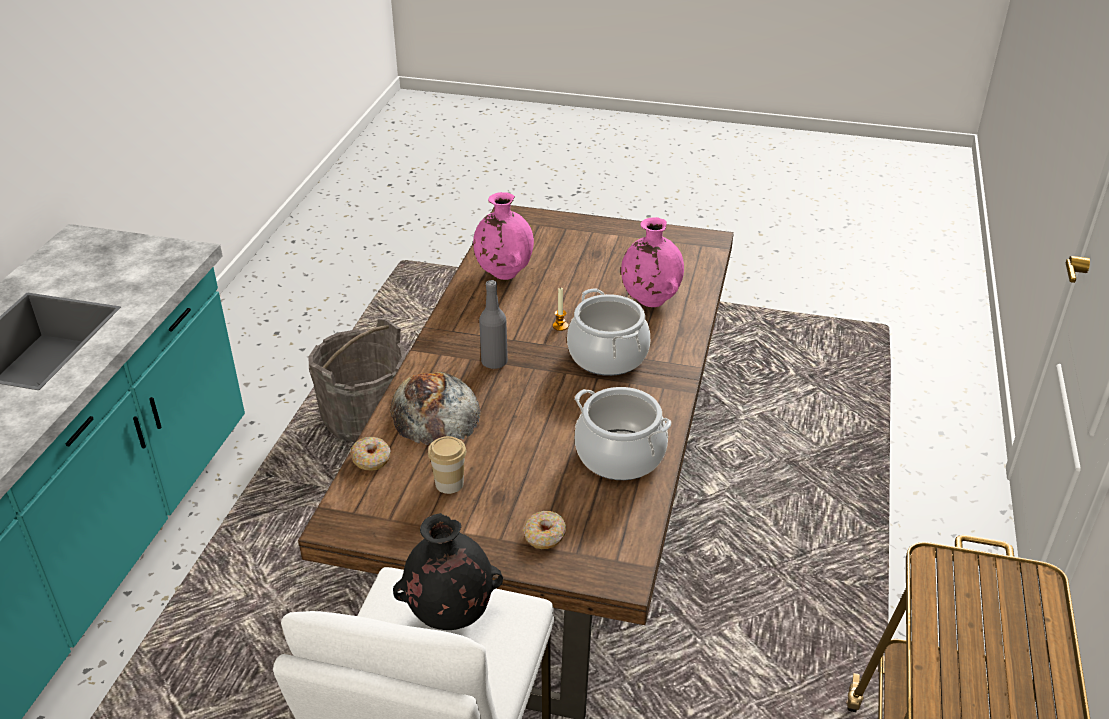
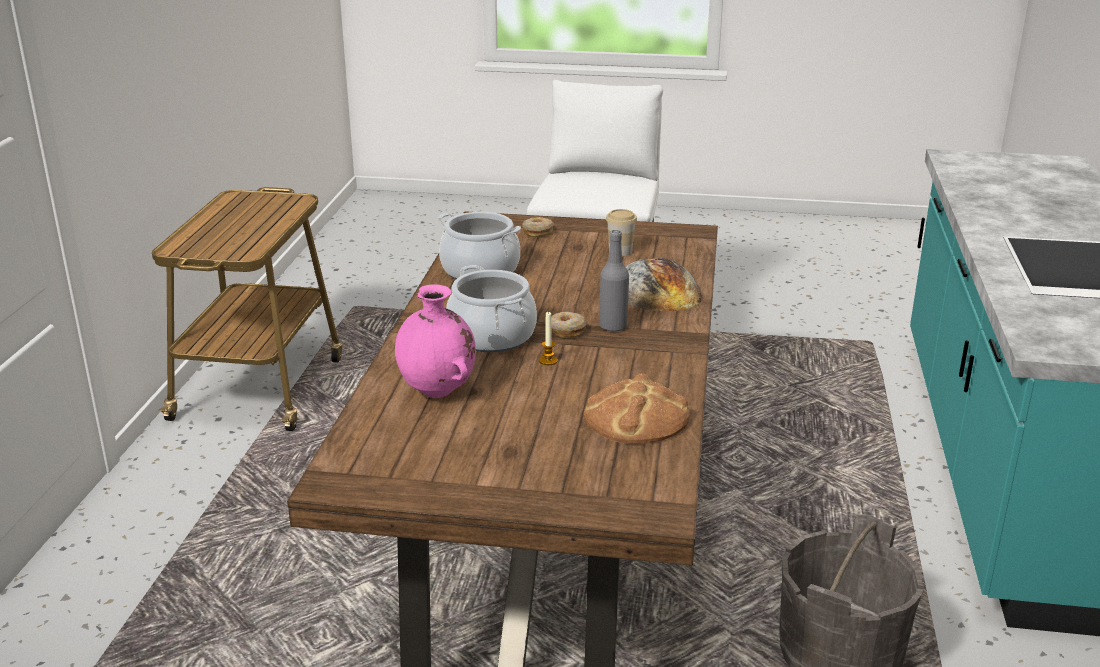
camera: 175 degrees right, 10 degrees down
donut [350,437,391,471] -> donut moved to [551,312,587,338]
black vase [393,513,503,630] -> none
pink vase [473,192,534,280] -> bread [584,373,690,444]

